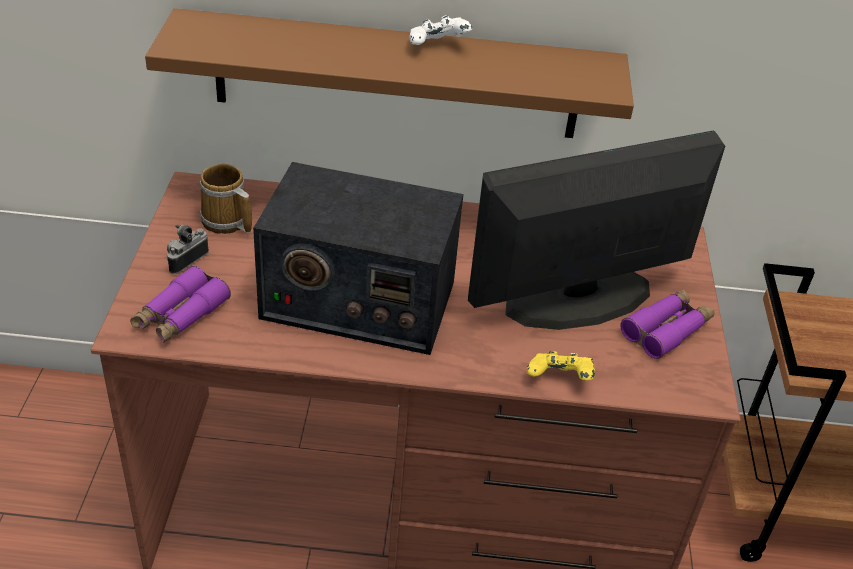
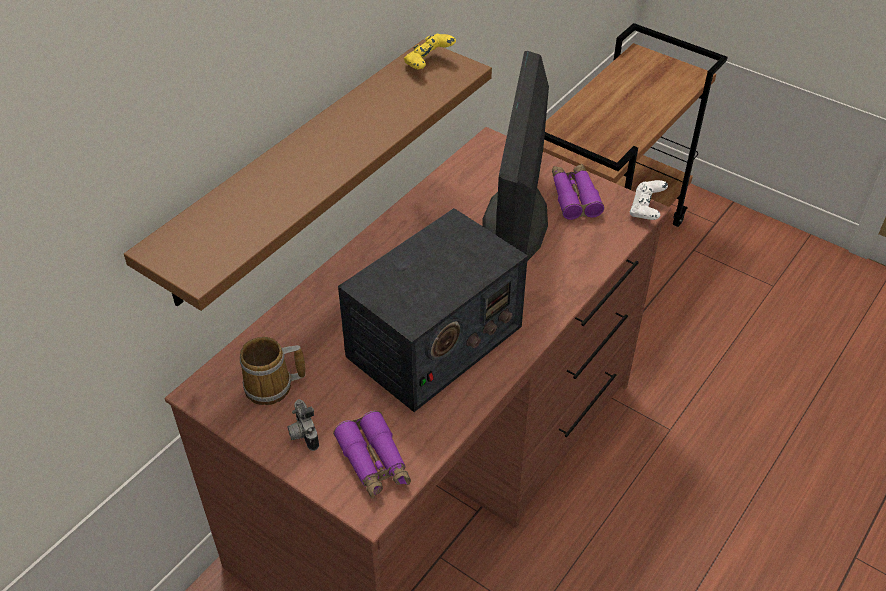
camera: 55 degrees left, 5 degrees up
white game controller [409,15,472,45] -> white game controller moved to [630,180,668,220]
yellow game controller [527,351,595,380] -> yellow game controller moved to [404,34,456,69]

